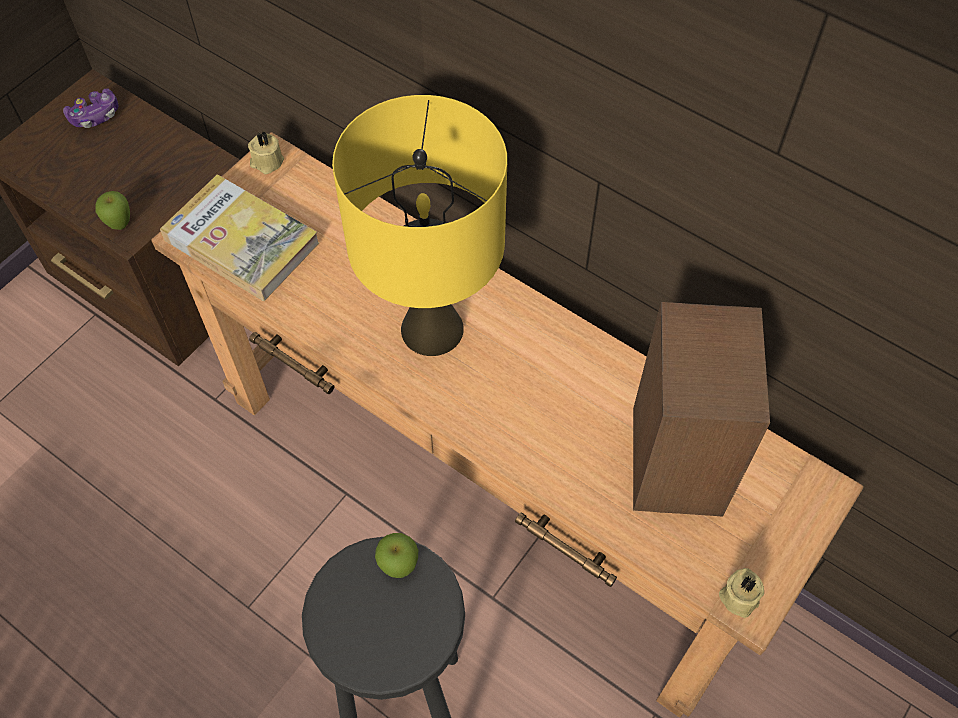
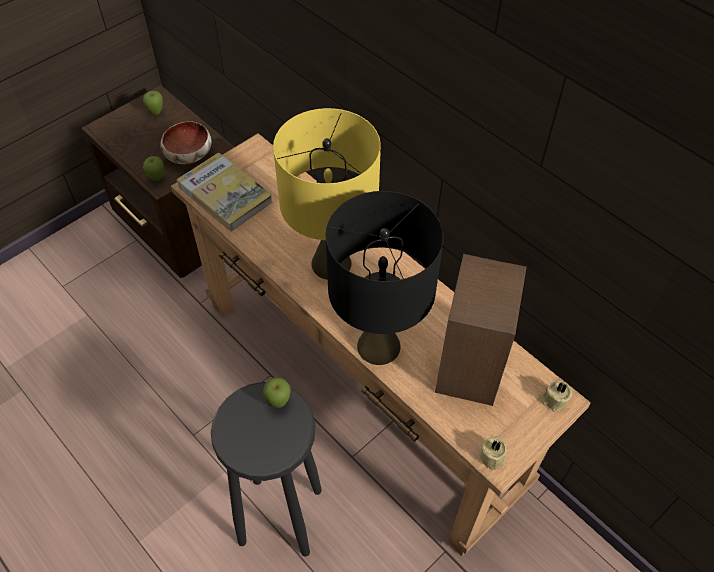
camera: 10 degrees right, 5 degrees down
game controller [63,89,119,128] -> apple [143,91,163,115]
beige candle [248,132,284,174] -> beige candle moved to [541,381,572,412]
none -> bowl [160,121,212,164]
none -> black table lamp [326,191,444,365]

